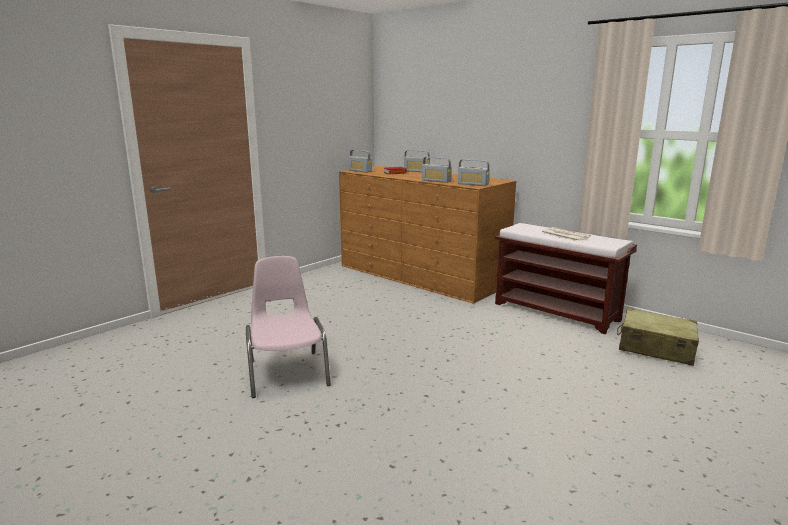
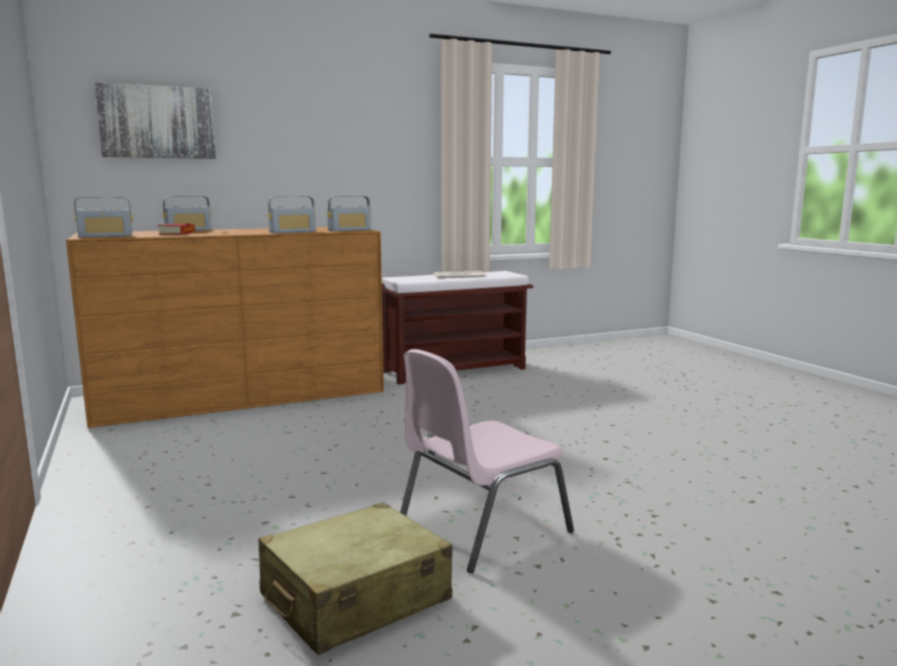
camera: 65 degrees left, 5 degrees down
pink chair [246,256,331,398] -> pink chair turned 45 degrees counterclockwise [400,349,574,573]
beige suitcase [617,308,699,366] -> beige suitcase moved to [258,502,452,655]
none -> picture [94,82,216,159]

